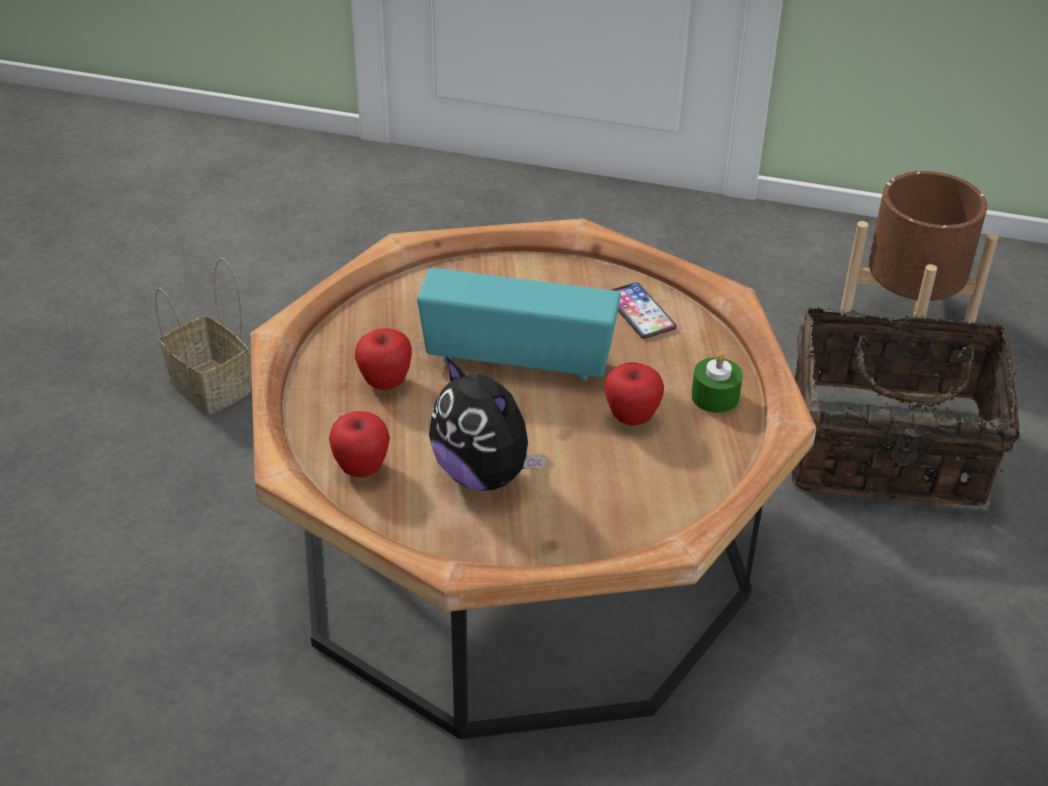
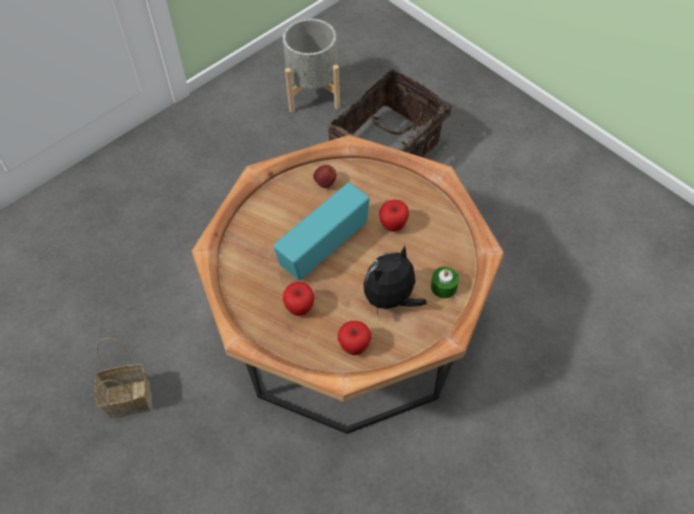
camera: 55 degrees left, 15 degrees up
plush toy [429,357,546,491] -> plush toy turned 150 degrees clockwise [363,245,427,317]
phone [611,282,677,339] -> apple [313,165,336,188]
green candle [691,352,743,413] -> green candle moved to [431,267,459,298]
brown planter [841,171,998,323] -> grey planter [283,19,340,112]

